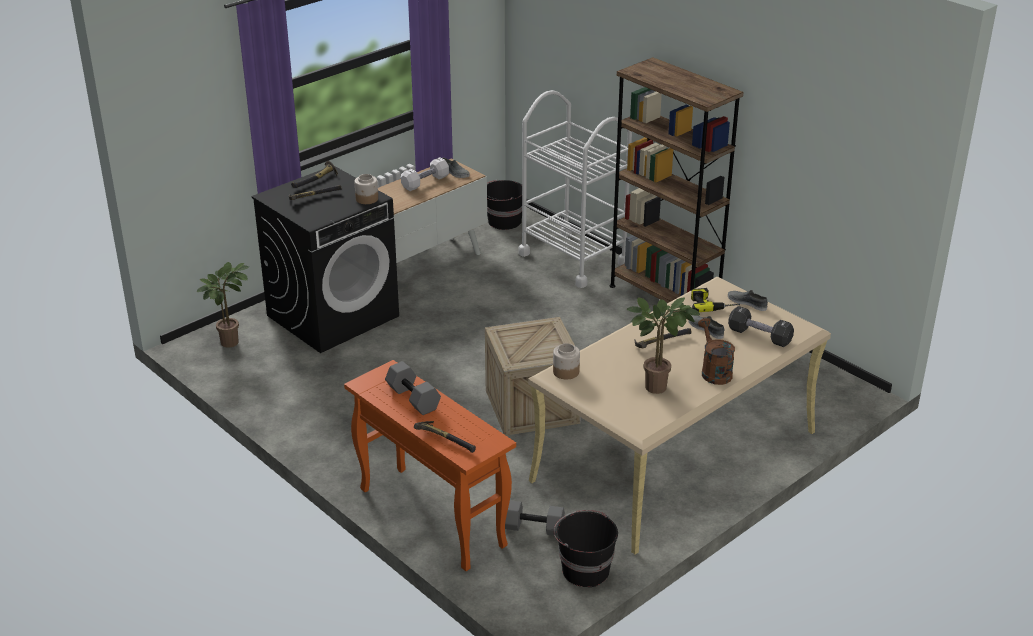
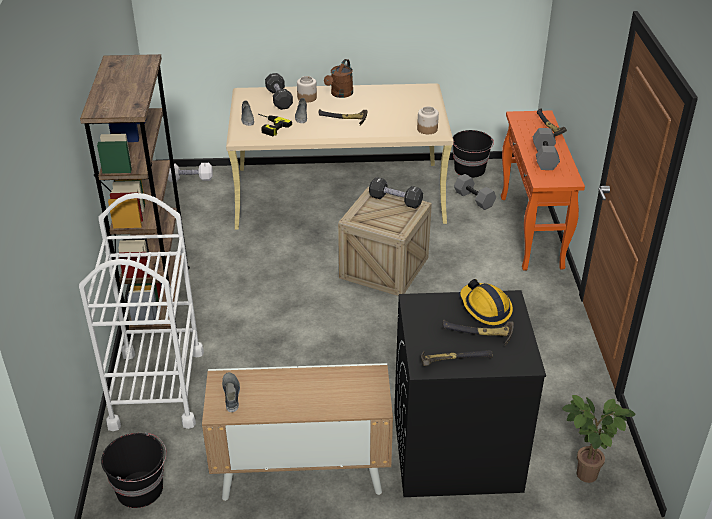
camera: 140 degrees left, 5 degrees up
jar [355,174,378,204] -> jar moved to [297,76,317,103]
white dumbbell [401,157,449,191] -> white dumbbell moved to [168,163,213,182]
potted plant [627,297,700,394] -> none
none -> black dumbbell [369,177,423,209]
none -> hard hat [460,279,513,325]

